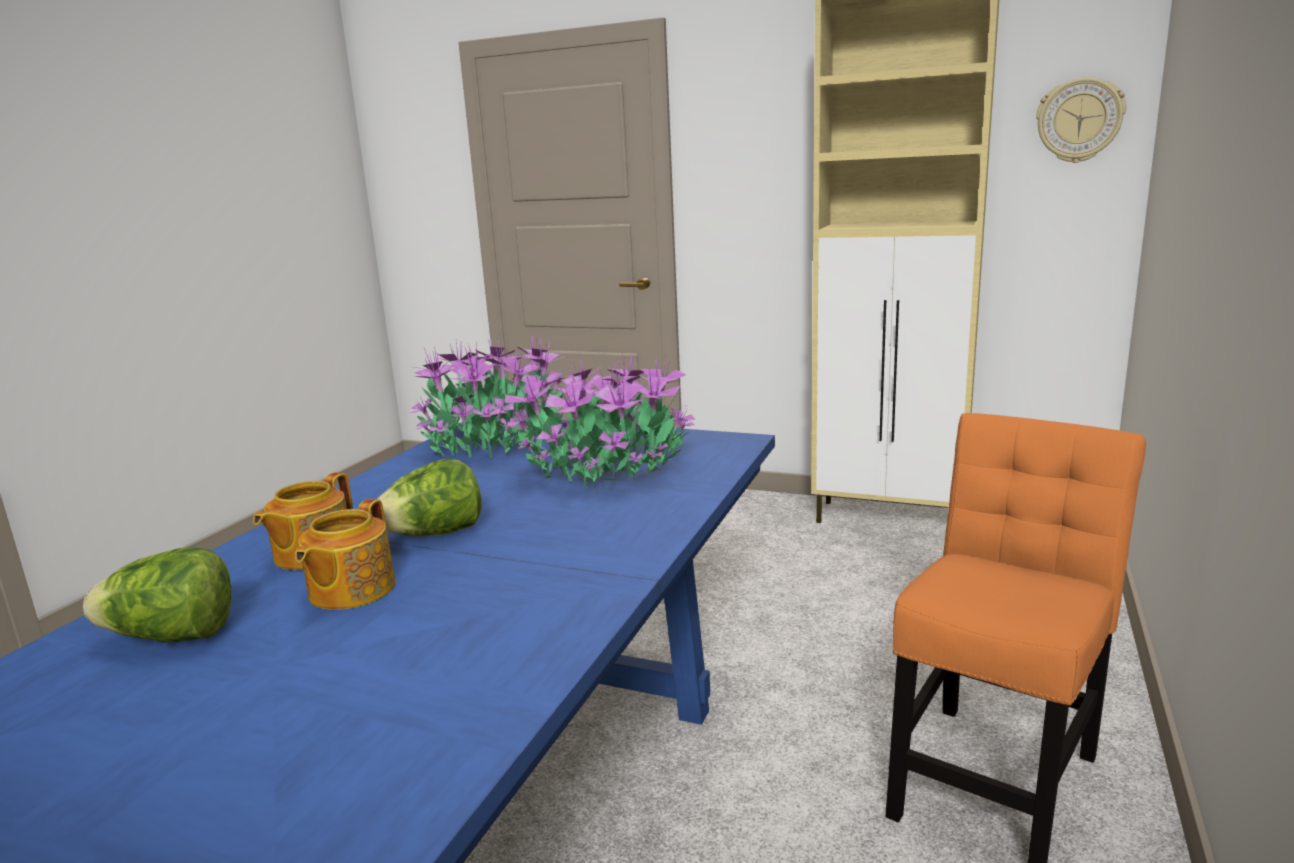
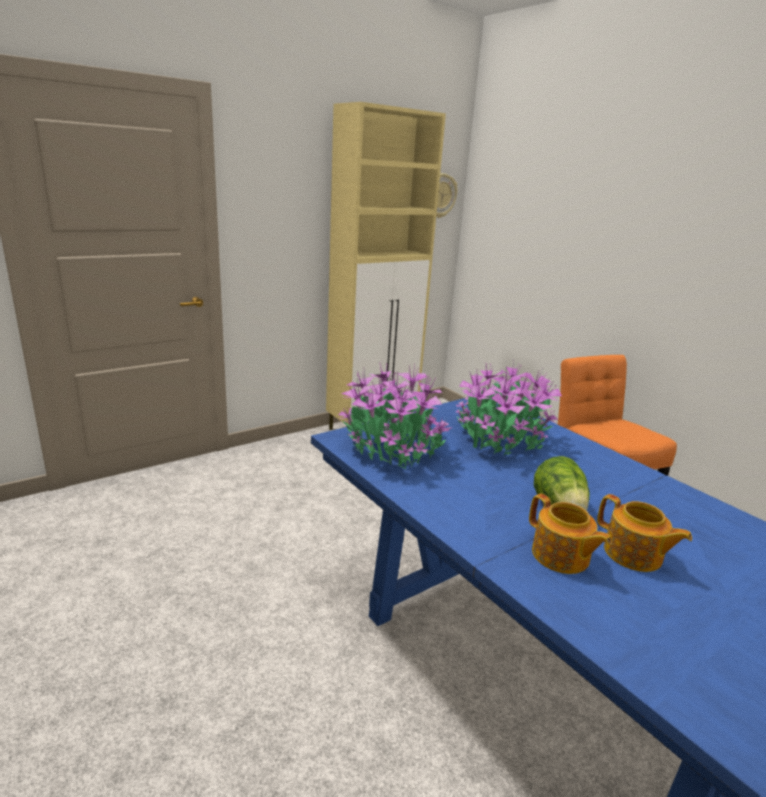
camera: 60 degrees left, 5 degrees up
lettuce [83,547,231,642] -> none

